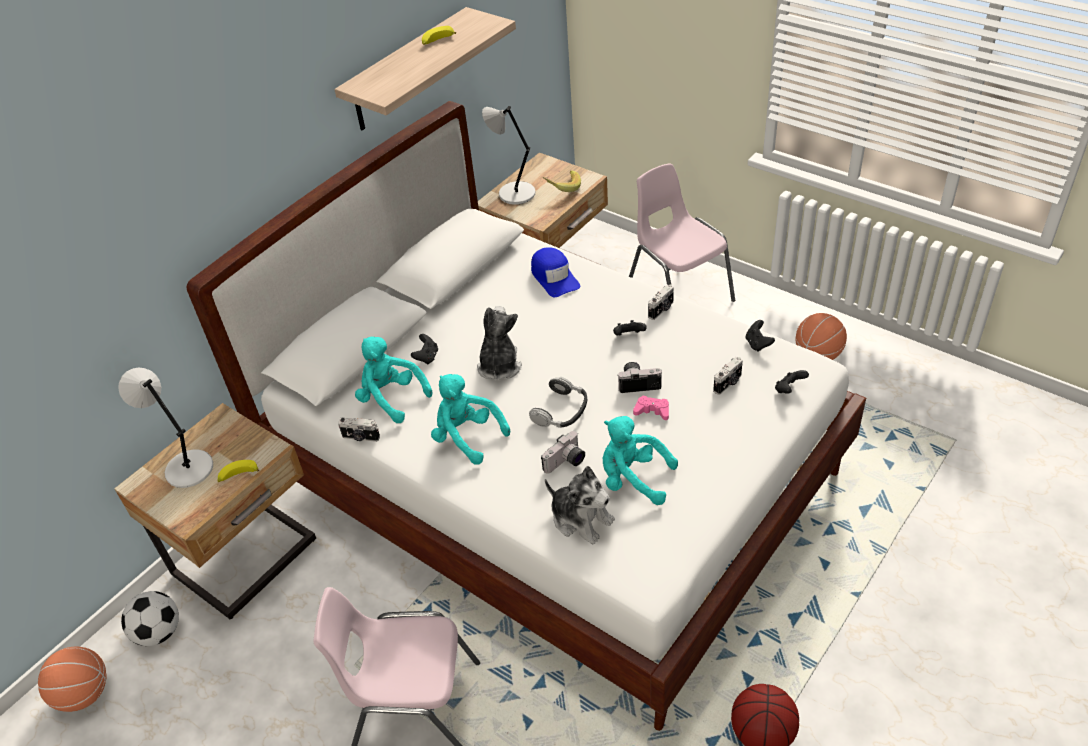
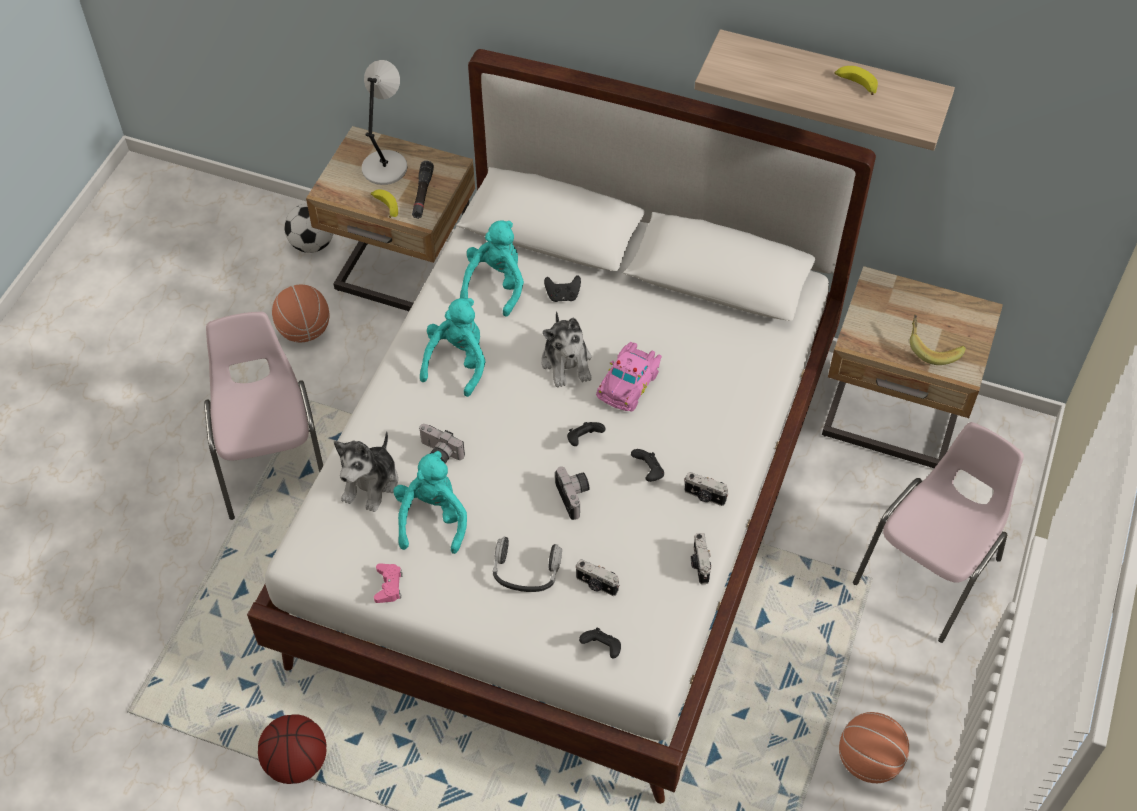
camera: 70 degrees right, 10 degrees up
basketball [38,646,107,712] -> basketball moved to [272,285,330,342]
camera [338,418,380,442] -> camera moved to [691,533,711,584]
plush toy [477,306,522,380] -> plush toy turned 90 degrees clockwise [542,311,591,387]
grey table lamp [482,106,536,205] -> none
headphones [529,377,587,428] -> headphones moved to [493,537,562,592]
blue cap [531,247,580,297] -> none
pink game controller [633,395,669,420] -> pink game controller moved to [374,563,403,603]
black game controller [746,320,775,352] -> black game controller moved to [567,422,605,446]
none -> black flashlight [412,161,434,219]
none -> pink toy car [596,342,662,412]

